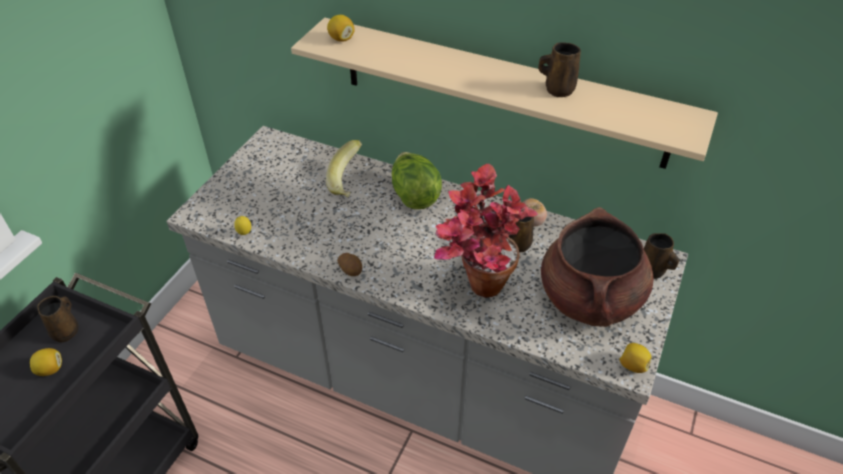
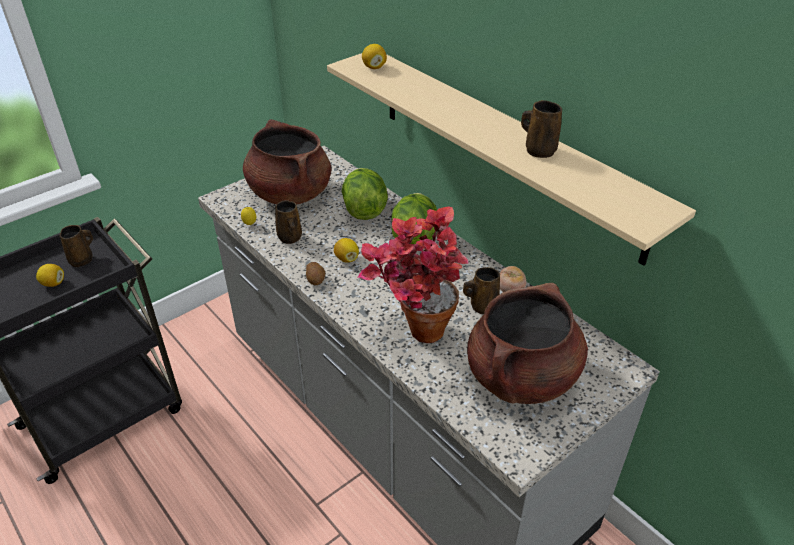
camera: 25 degrees right, 5 degrees down
banana [326,140,362,198] -> lettuce [342,168,388,220]
lemon [620,343,651,373] -> lemon moved to [334,238,359,263]
brown mug [644,233,679,279] -> brown mug moved to [275,200,302,244]
none -> brown cooking pot [243,119,331,205]

